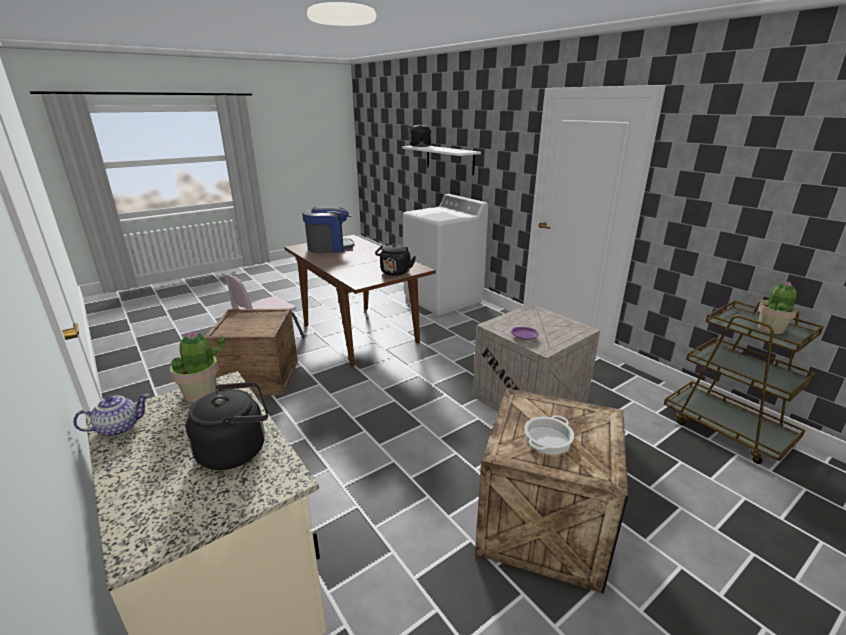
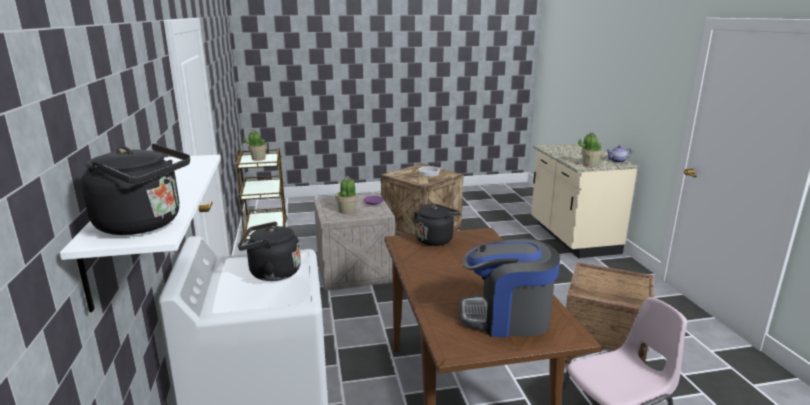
camera: 155 degrees left, 5 degrees down
black kettle [186,382,268,470] -> black kettle moved to [238,222,301,281]
none -> potted plant [335,176,357,214]

